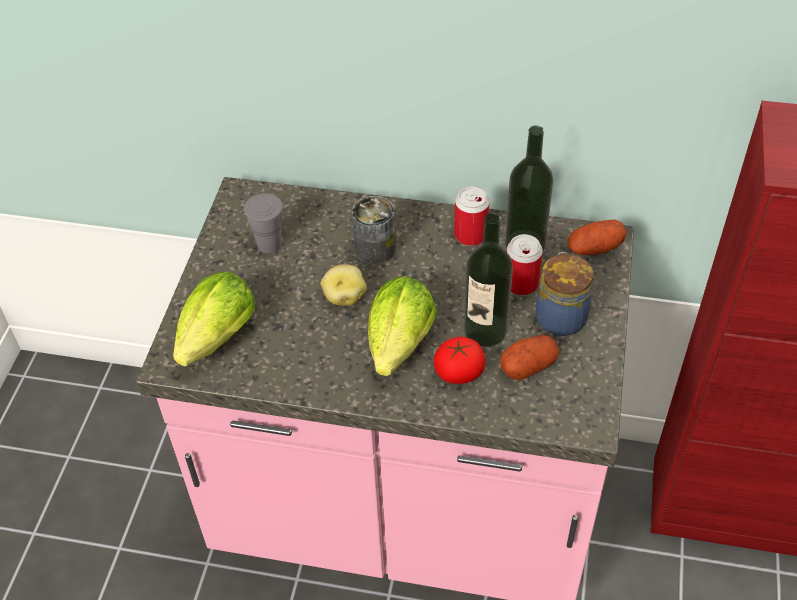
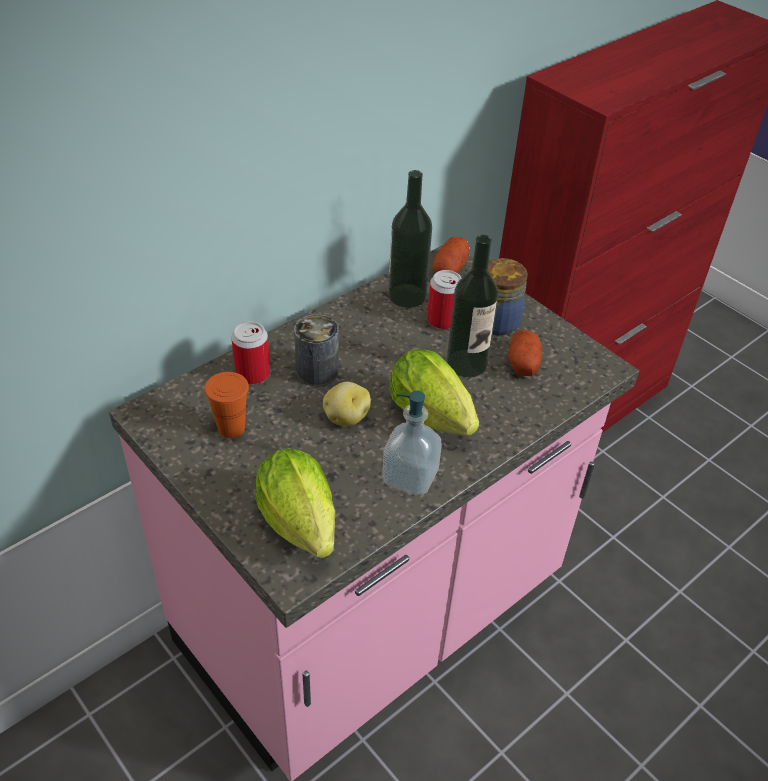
camera: 55 degrees left, 5 degrees down
grey cup [244,193,283,253] -> orange cup [204,372,249,438]
tomato [434,337,485,384] -> none
can [454,186,489,246] -> can moved to [231,321,270,384]
none -> soap dispenser [382,391,442,495]

